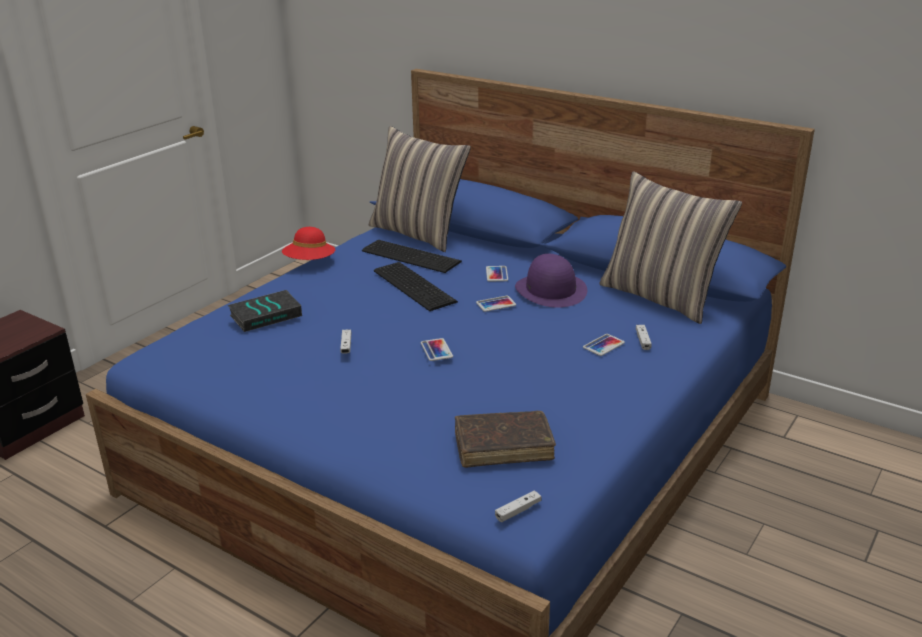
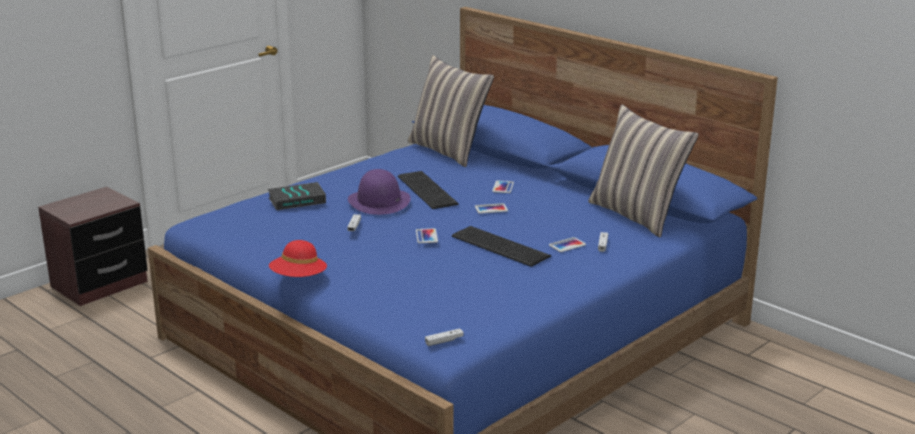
camera: 10 degrees right, 5 degrees down
red hat [282,227,335,260] -> red hat moved to [269,240,327,277]
keyboard [362,240,462,273] -> keyboard moved to [452,226,551,267]
brown book [455,411,556,468] -> none
purple hat [515,254,587,308] -> purple hat moved to [348,169,411,215]

